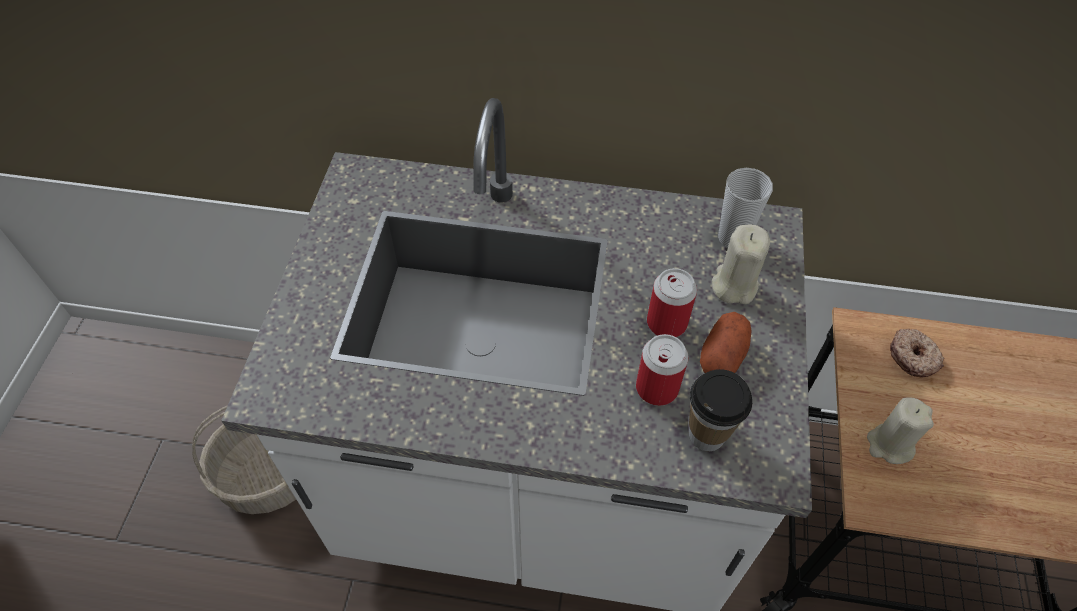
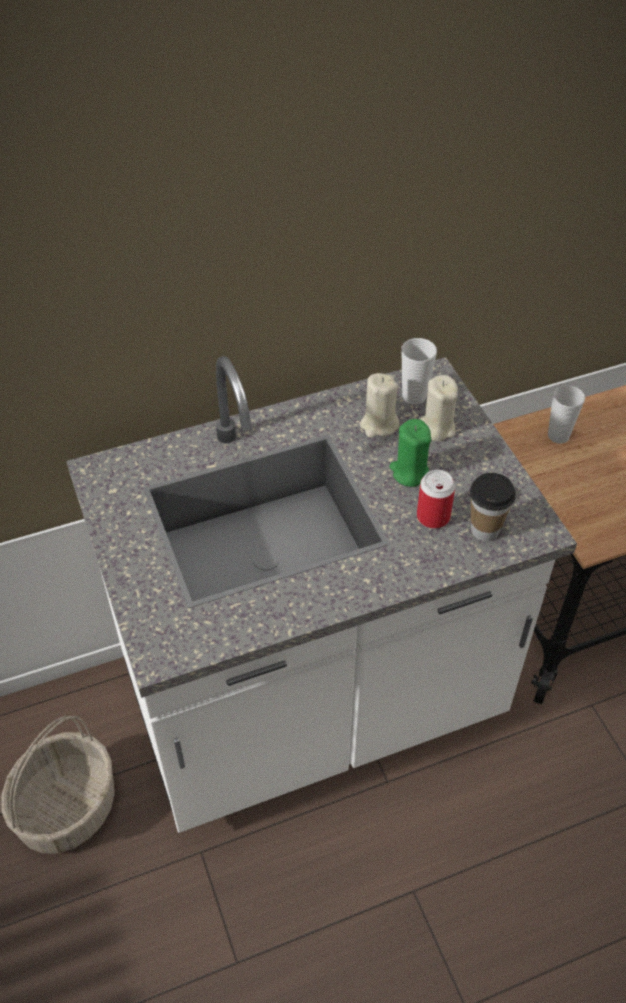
camera: 30 degrees left, 5 degrees down
can [647,268,697,337] -> green candle [389,419,431,487]
potato [700,312,752,373] -> none
beige candle [867,397,934,464] -> beige candle moved to [360,373,400,438]
donut [890,329,944,378] -> cup [548,385,585,444]

